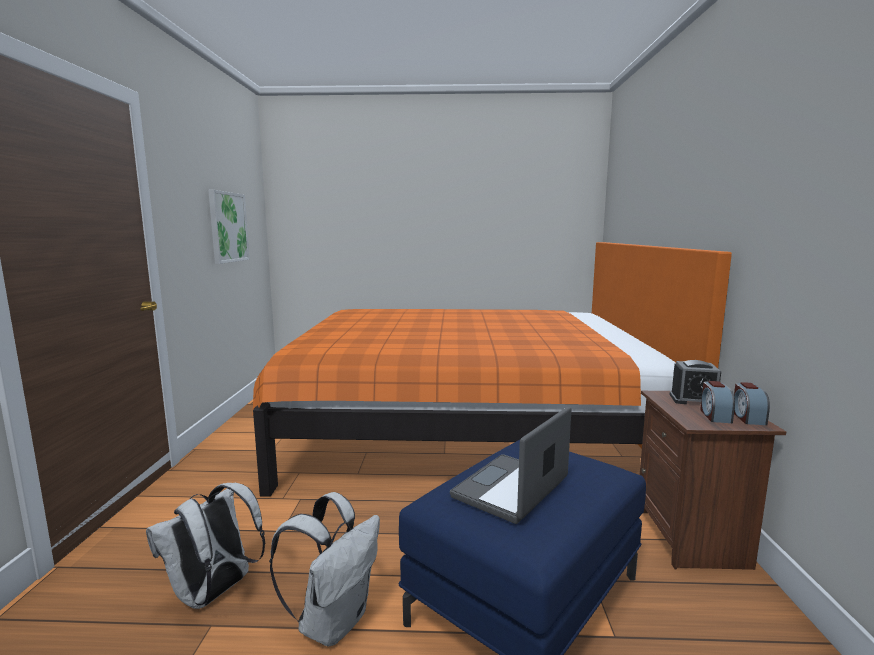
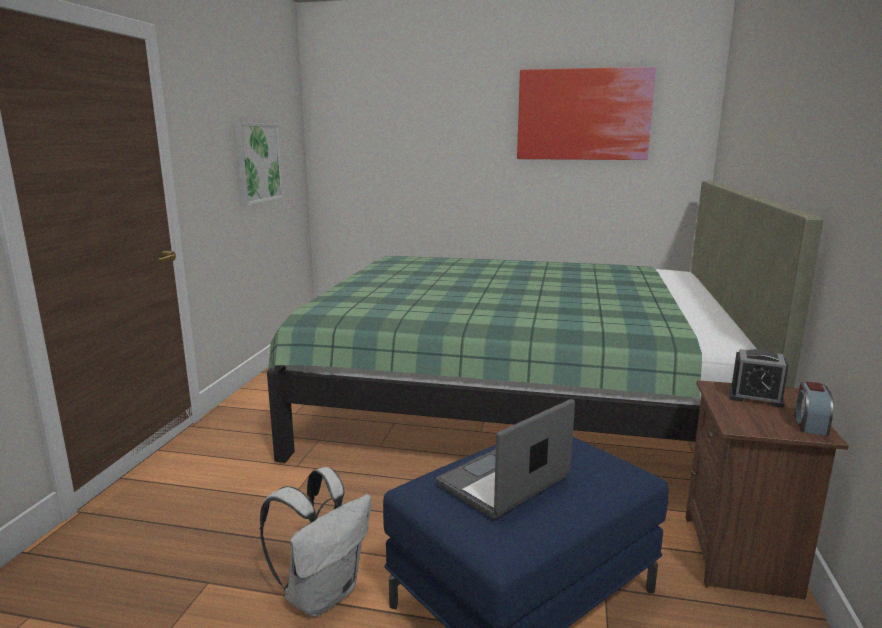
camera: 10 degrees right, 5 degrees up
white backpack [146,483,265,609] -> none
orange bed [253,242,732,497] -> green bed [267,181,823,463]
alarm clock [700,381,735,423] -> none
none -> picture [517,67,656,160]

